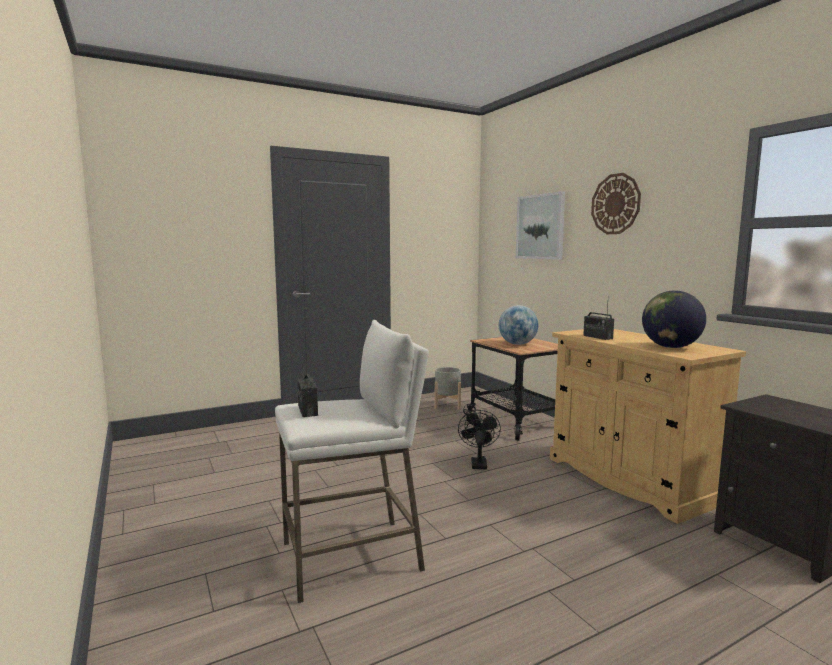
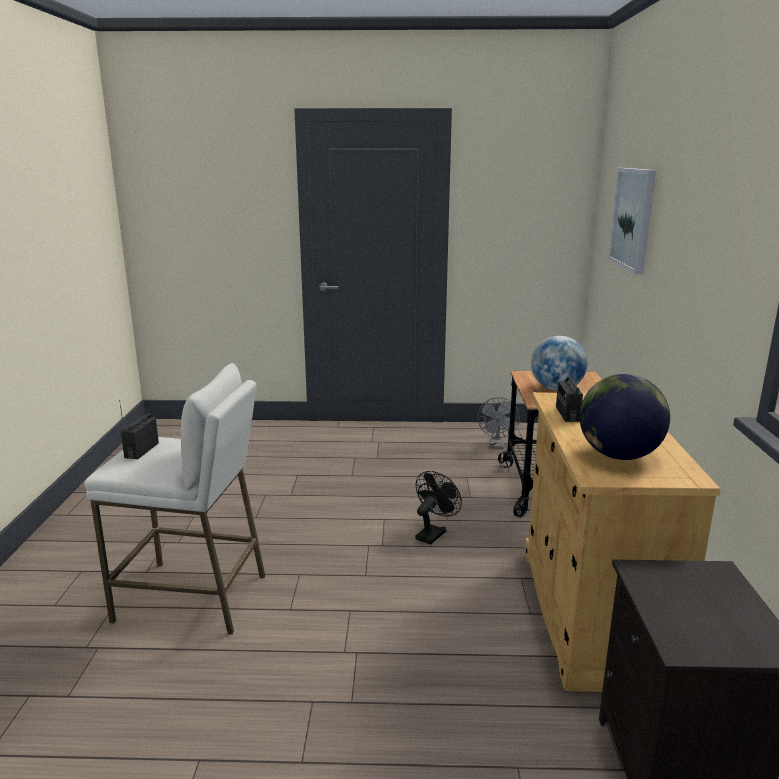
camera: 30 degrees right, 10 degrees up
grey planter [435,367,461,410] -> grey fan [478,397,520,449]
wall clock [591,173,641,234] -> none

